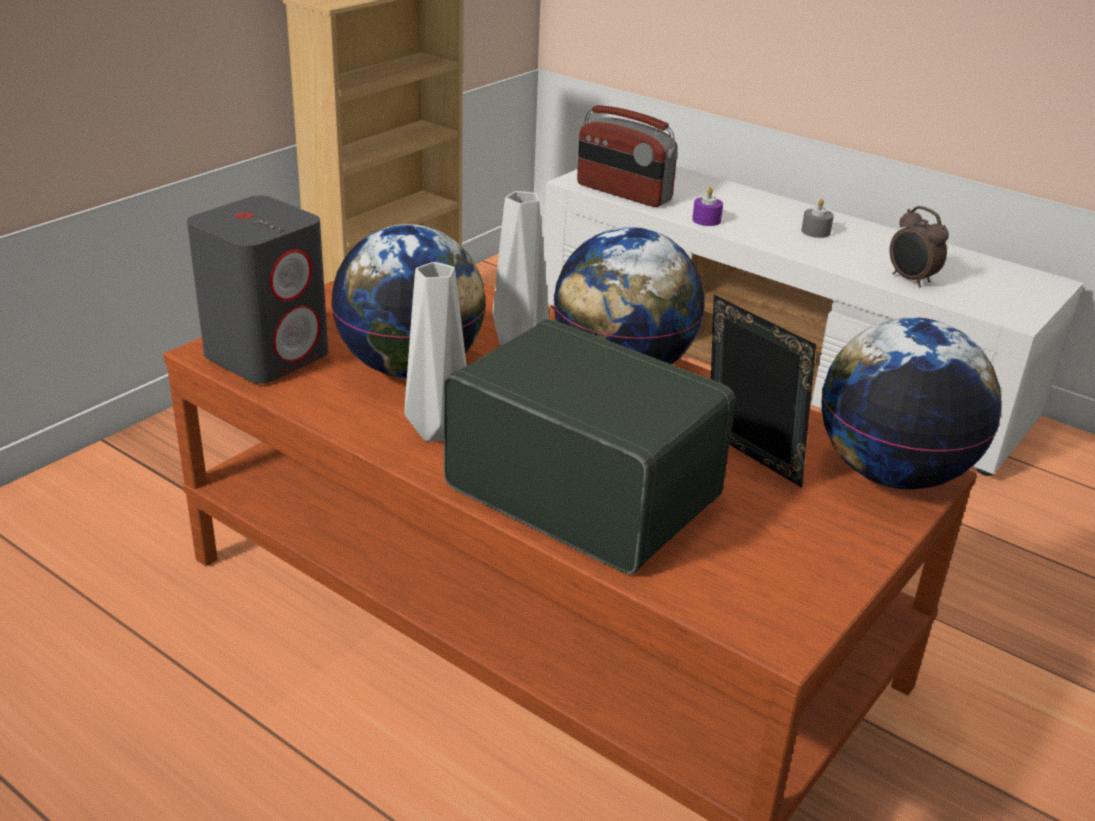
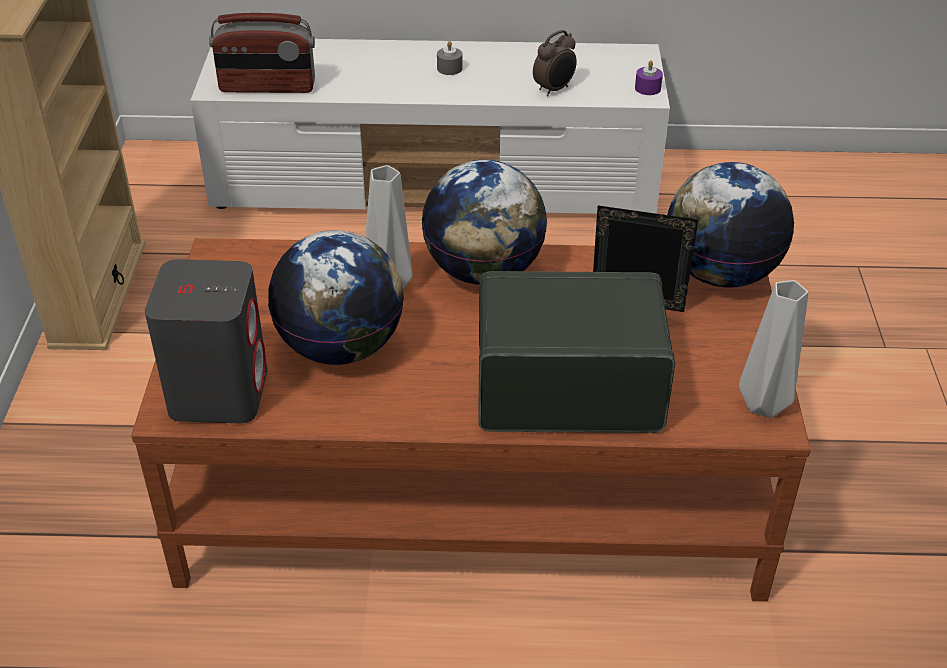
camera: 35 degrees left, 10 degrees up
grey vase [404,262,467,442] -> grey vase moved to [739,280,808,418]
purple candle [692,187,723,226] -> purple candle moved to [635,60,663,95]
alarm clock [890,206,949,288] -> alarm clock turned 60 degrees counterclockwise [533,30,577,96]

